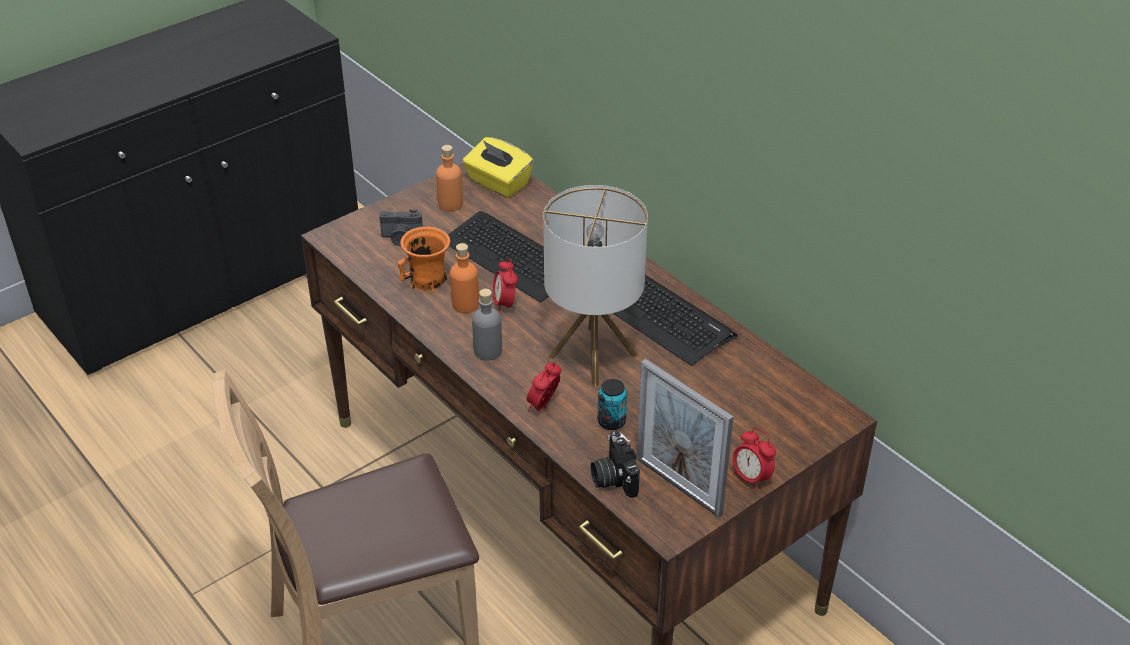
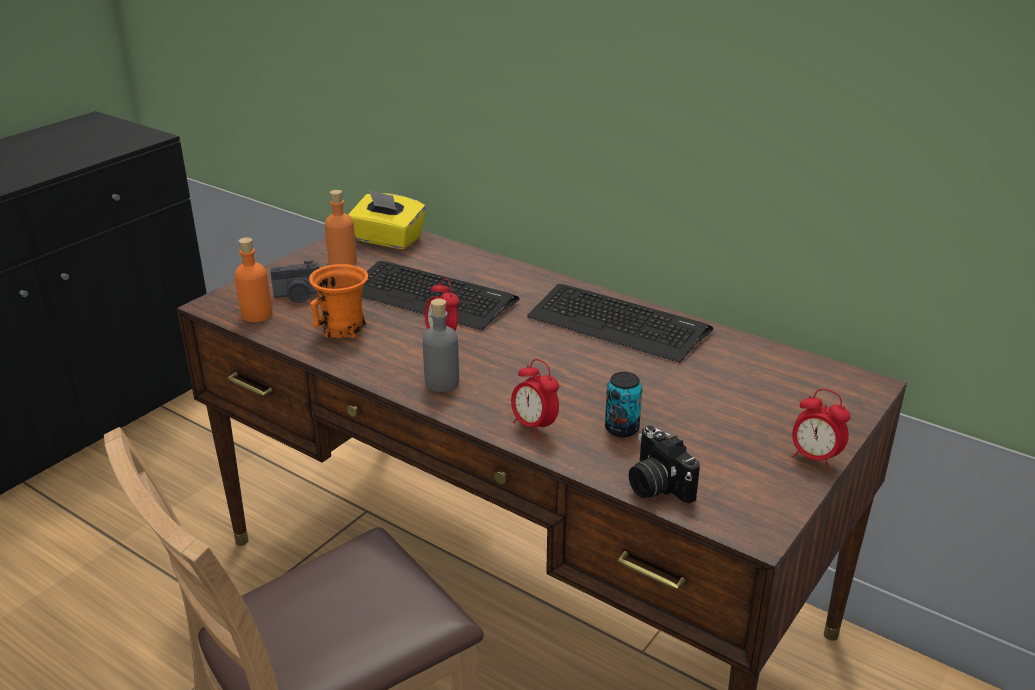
camera: 15 degrees left, 10 degrees down
orange bottle [450,243,479,313] -> orange bottle moved to [235,237,273,322]
alarm clock [527,362,561,411] -> alarm clock turned 60 degrees counterclockwise [511,359,559,438]
table lamp [543,185,648,387] -> none
picture frame [637,359,734,518] -> none

